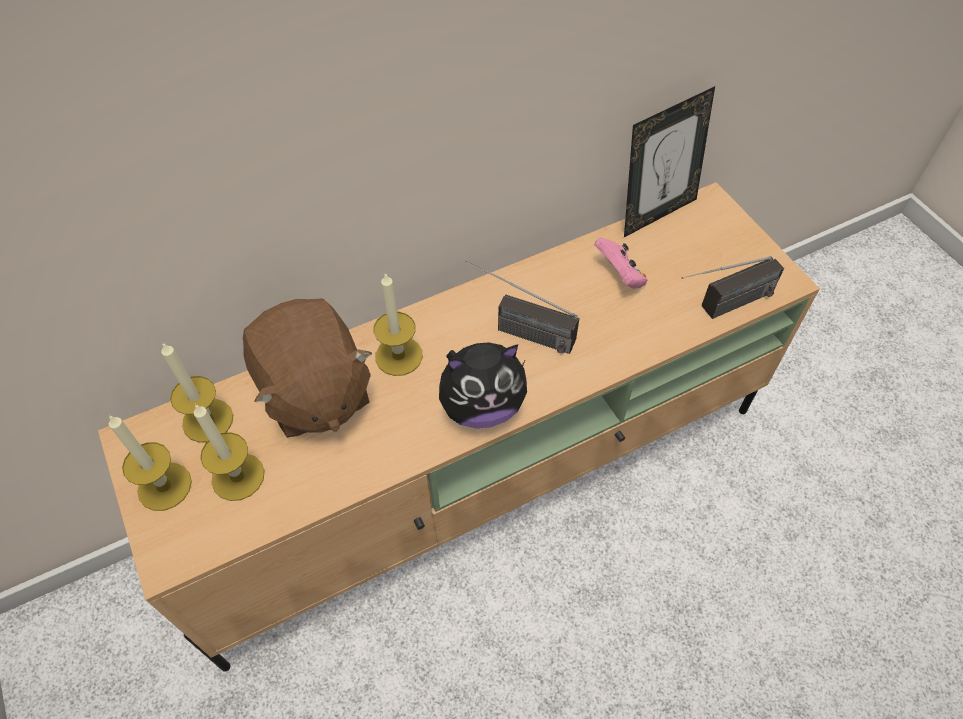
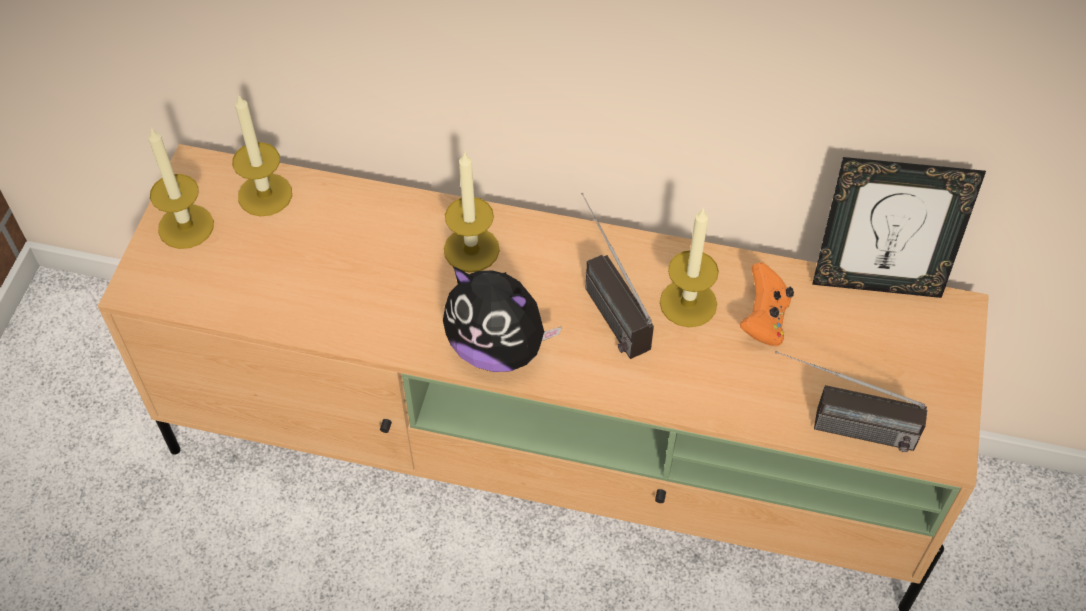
camera: 40 degrees right, 0 degrees up
candle [194,404,265,501] -> candle moved to [660,207,719,327]
brown plush toy [243,298,372,438] -> none
pink game controller [594,237,648,289] -> orange game controller [740,262,794,346]

